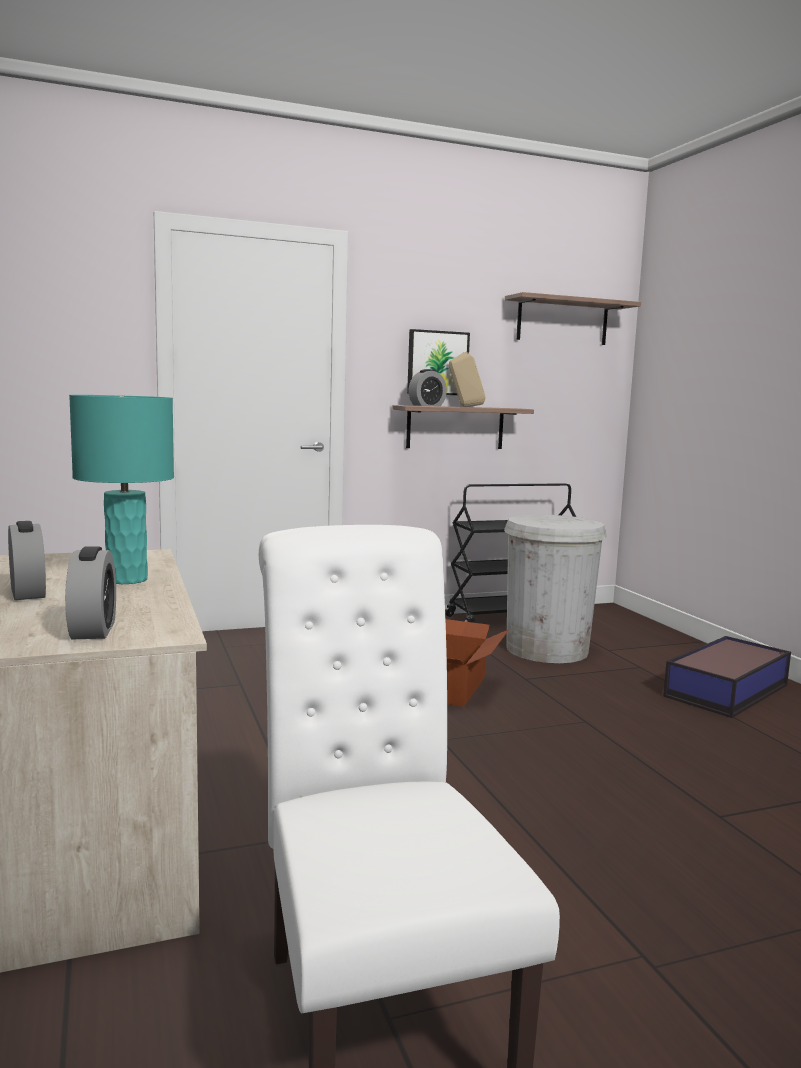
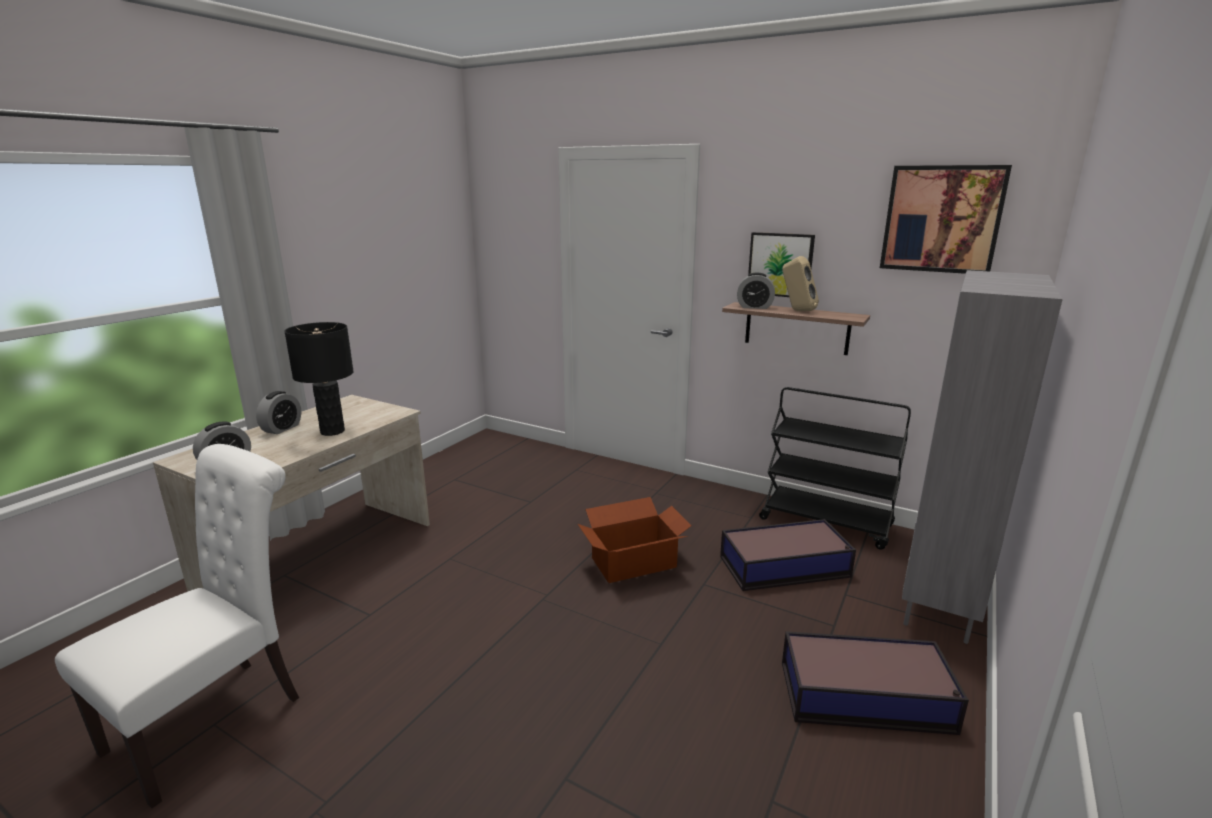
camera: 50 degrees right, 10 degrees up
turquoise table lamp [69,395,174,584] -> black table lamp [284,322,354,436]
white trash can [504,514,607,663] -> storage box [720,519,856,591]
shelf [505,292,641,345] -> picture [880,165,1012,274]
none -> grey bookcase [902,270,1063,644]

